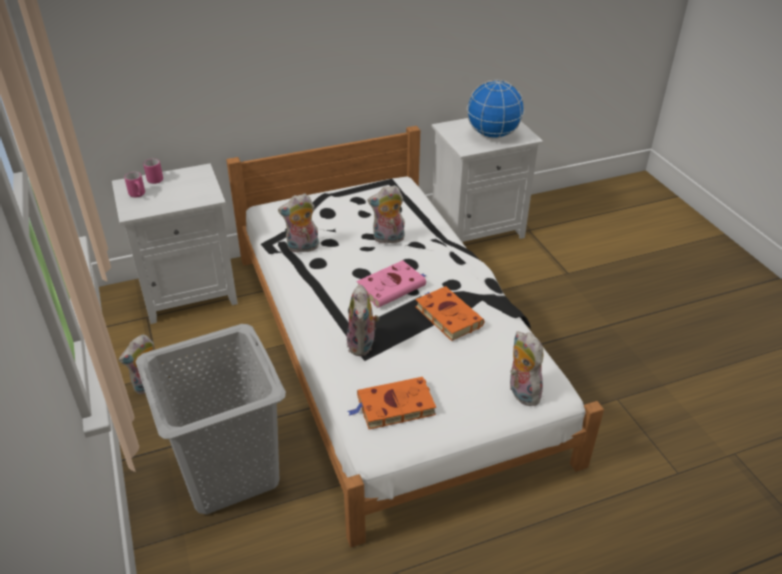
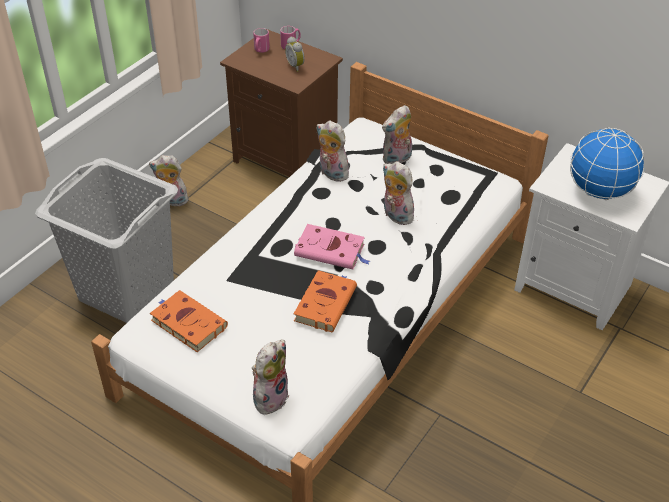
camera: 55 degrees right, 5 degrees up
white nightstand [112,163,238,324] -> brown nightstand [220,29,343,177]
plush toy [347,284,379,356] -> plush toy moved to [382,105,412,164]
none -> alarm clock [285,36,305,72]

